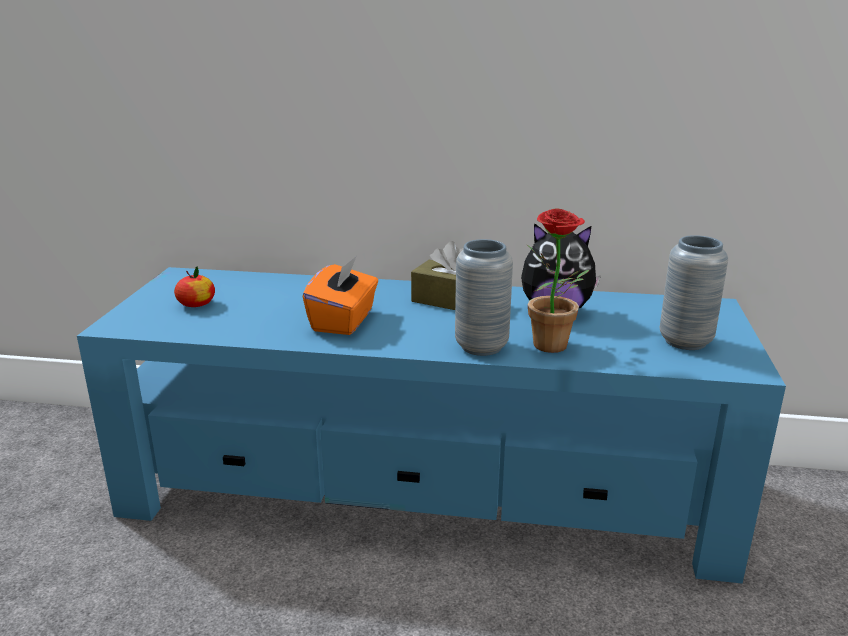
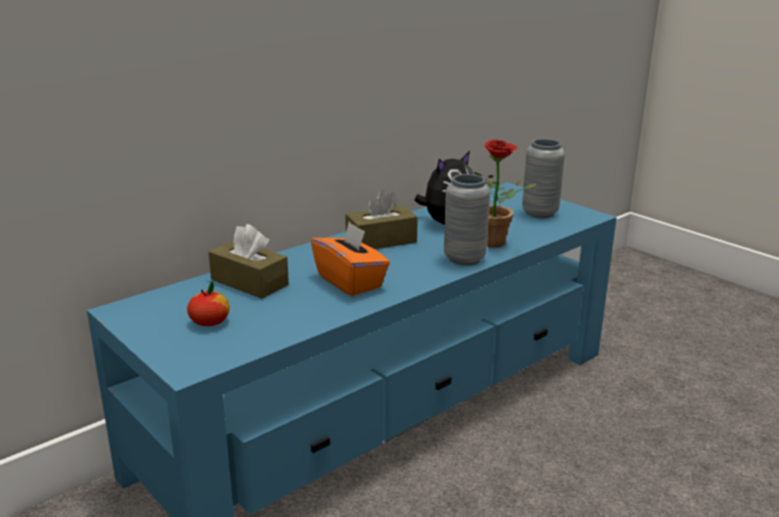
camera: 50 degrees left, 0 degrees up
none -> brown tissue box [209,224,289,299]

